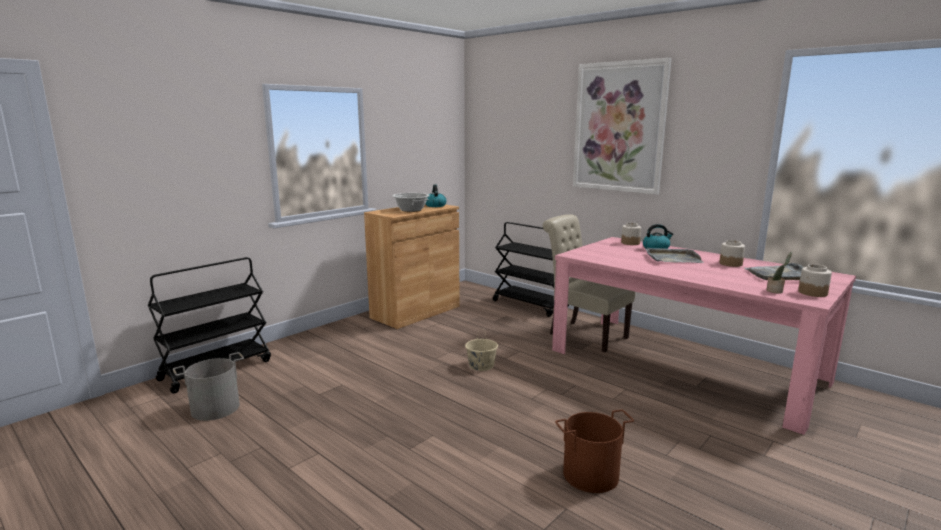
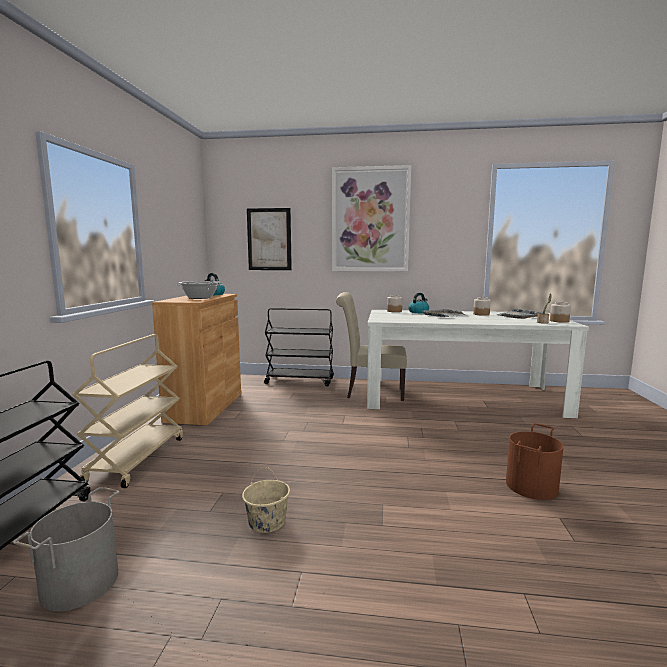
camera: 35 degrees left, 5 degrees down
beige bucket [465,328,498,371] -> beige bucket moved to [242,467,290,533]
pink dining table [552,237,856,435] -> white dining table [367,310,589,418]
none -> beige cart [72,334,183,488]
none -> picture [247,208,292,270]

